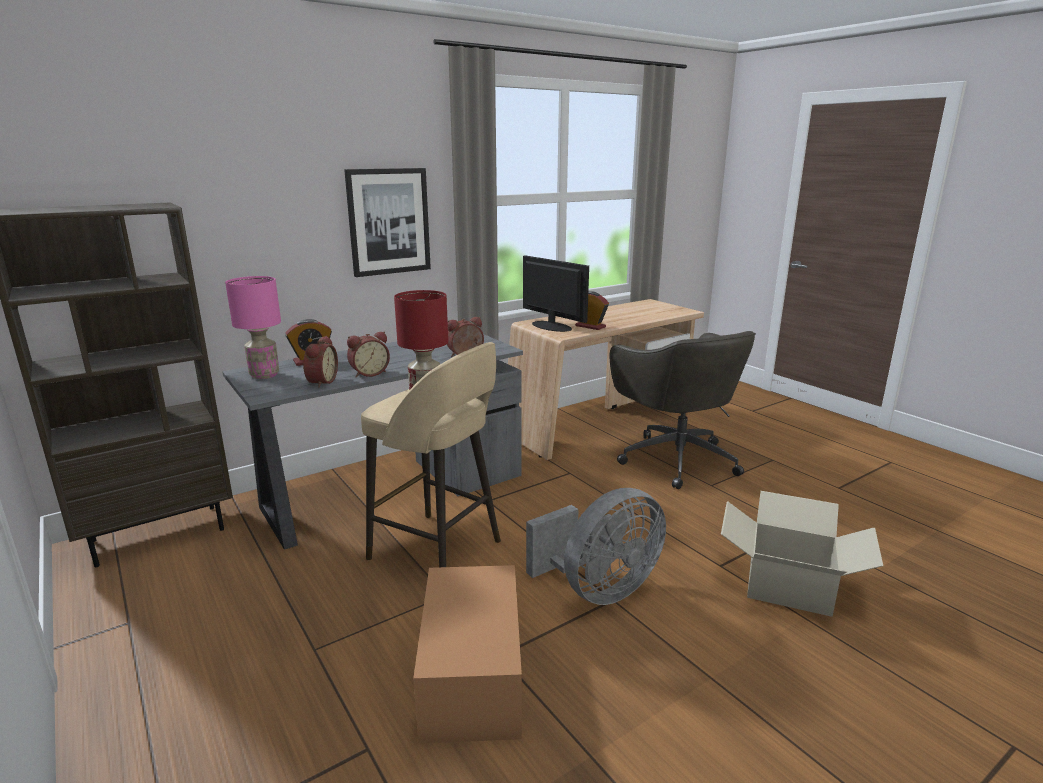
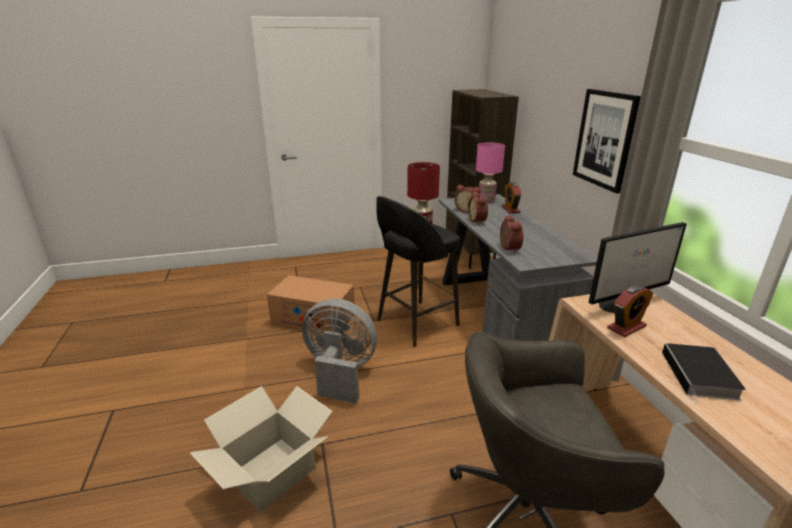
camera: 110 degrees right, 5 degrees up
beige stool [361,342,501,567] -> black stool [376,196,460,347]
grey fan [526,488,666,605] -> grey fan turned 120 degrees clockwise [302,298,377,403]
none -> book [662,343,746,404]

